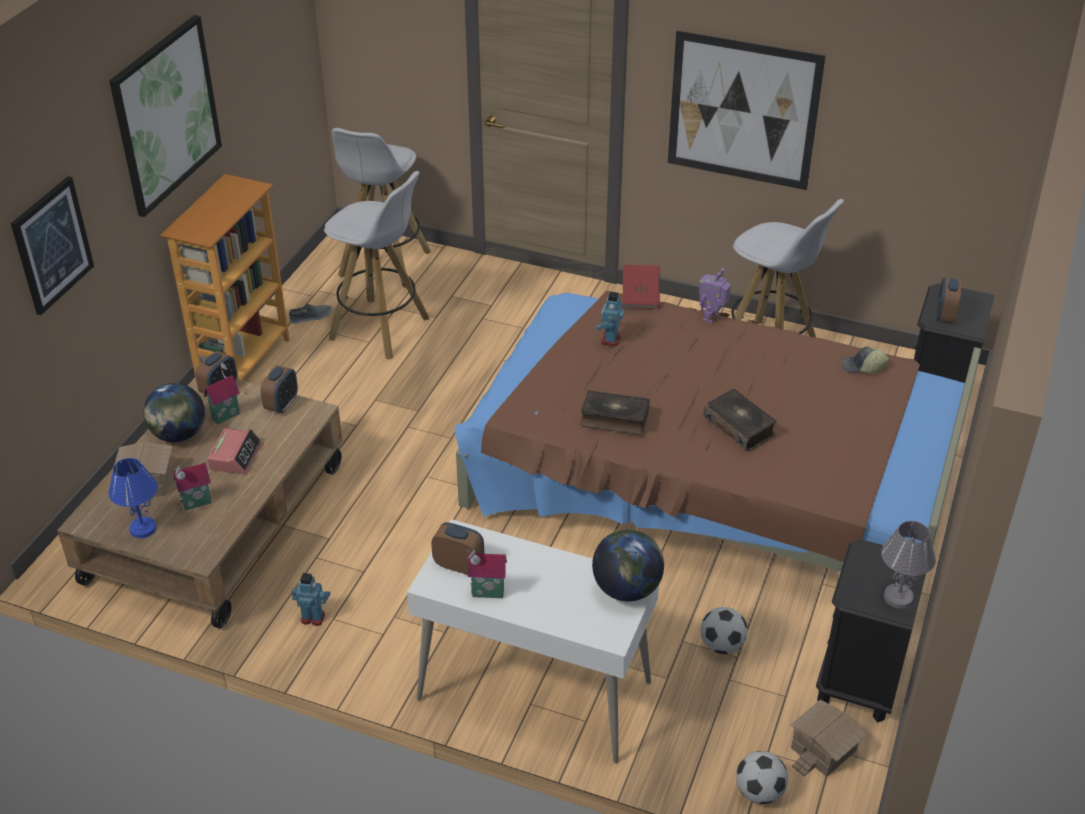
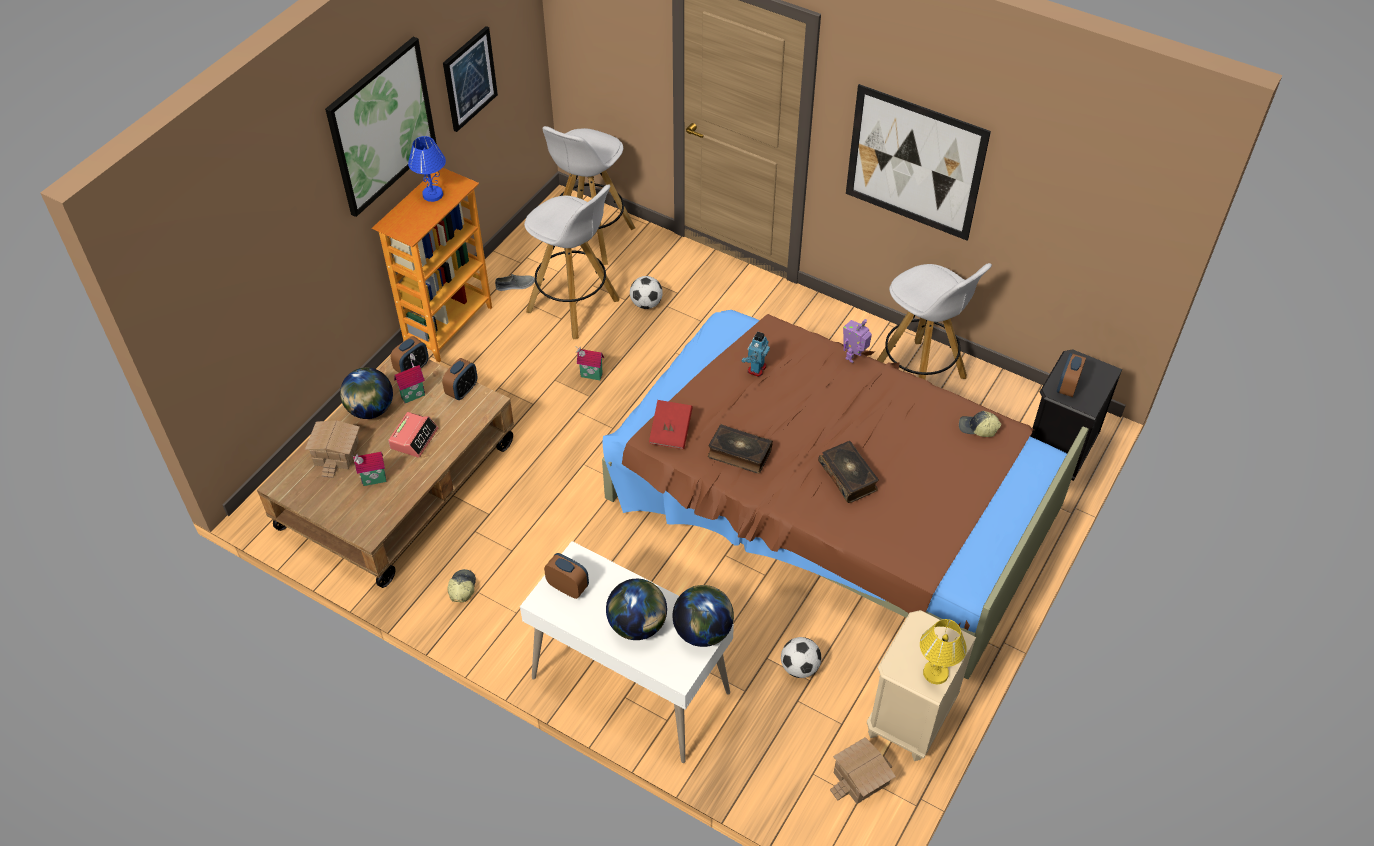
camera: 10 degrees right, 10 degrees up
picture [11,176,94,315] -> picture moved to [443,26,498,132]
blue table lamp [109,458,158,538] -> blue table lamp moved to [408,136,446,202]
toy robot [291,573,330,626] -> cap [447,569,476,602]
toy house [466,550,507,598] -> toy house moved to [575,346,604,380]
red book [623,265,660,309] -> red book moved to [649,400,693,449]
football [736,751,788,804] -> football moved to [630,276,663,309]
black nightstand [816,540,926,723] -> beige nightstand [867,610,976,761]
grey table lamp [881,521,936,609] -> yellow table lamp [920,619,967,684]
none -> globe [606,579,667,640]

